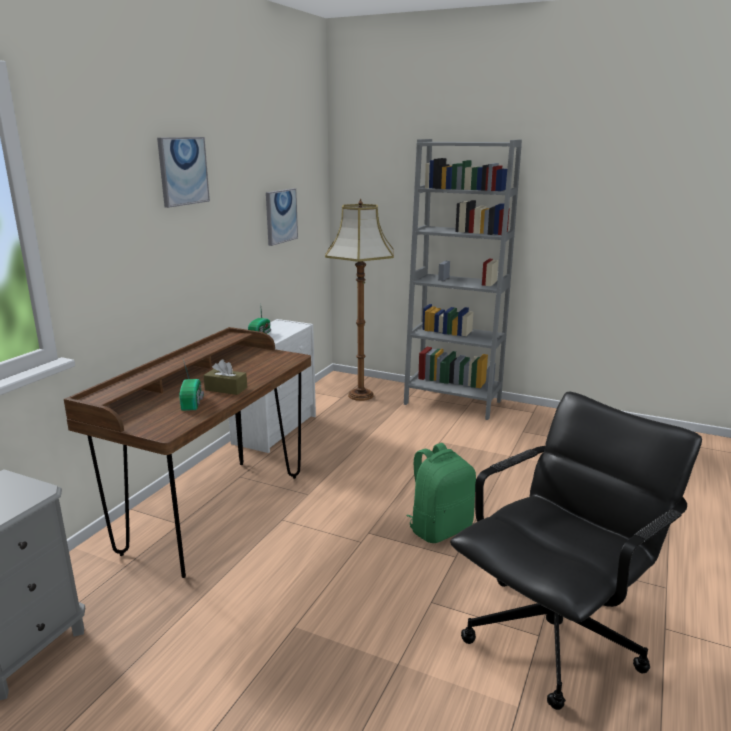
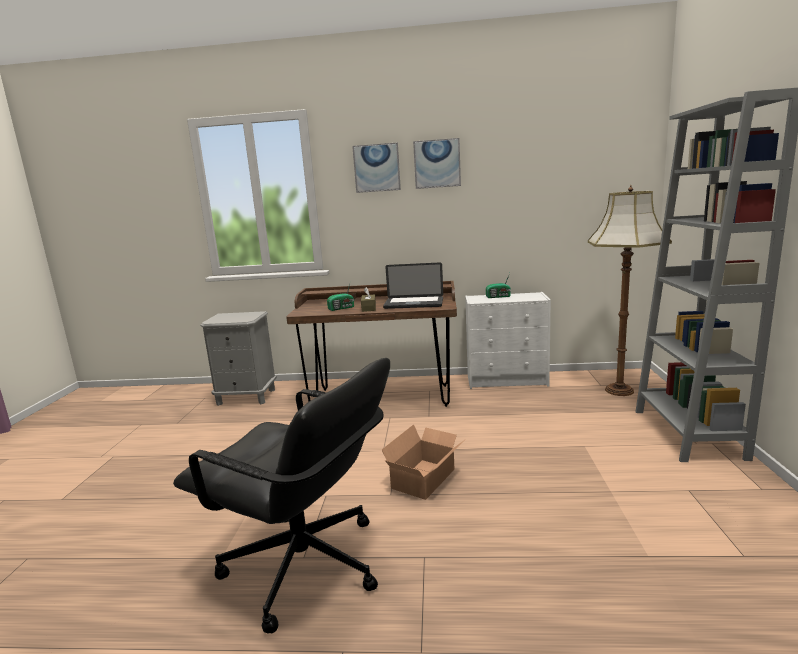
camera: 70 degrees right, 5 degrees down
picture [266,188,298,246] -> picture moved to [352,142,401,193]
green backpack [406,443,476,543] -> cardboard box [382,424,463,500]
none -> laptop [383,263,443,309]

